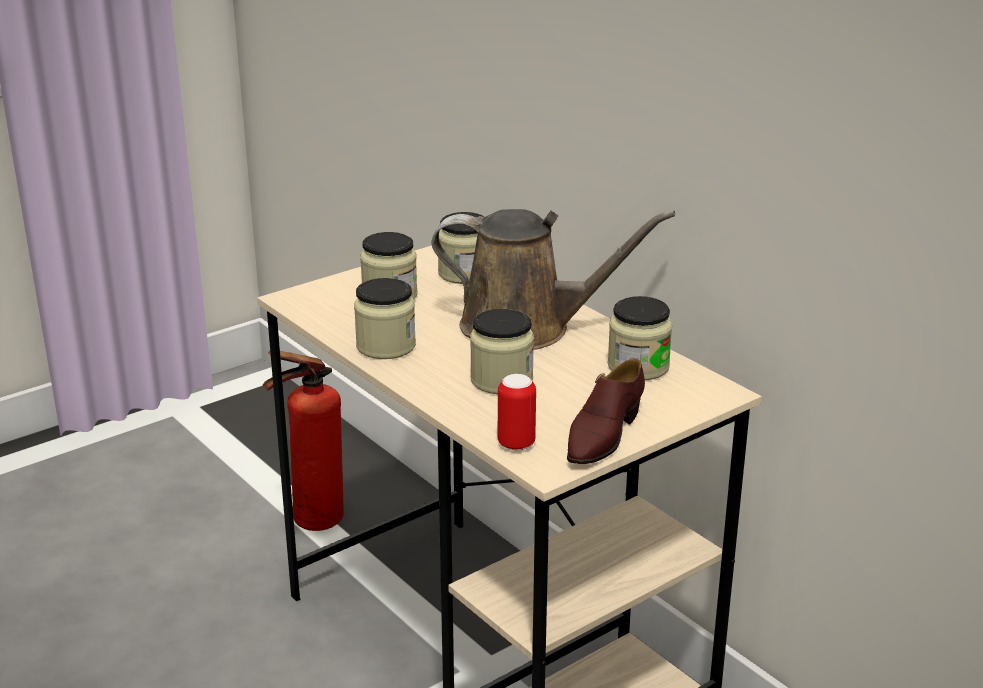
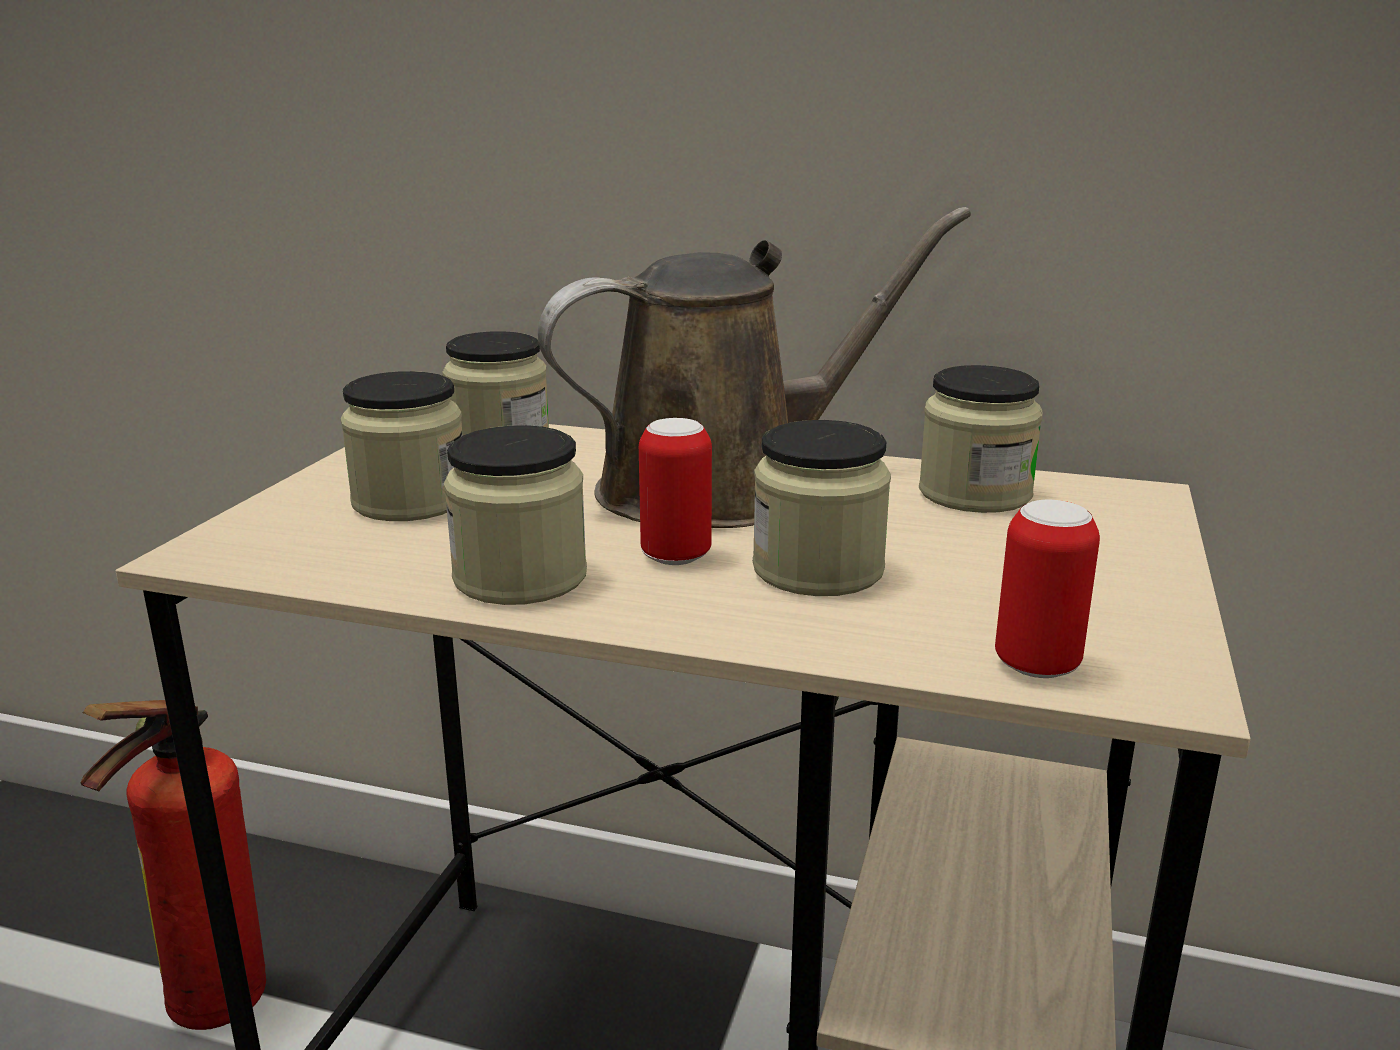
camera: 35 degrees left, 5 degrees down
brown shoe [567,358,645,464] -> none
none -> can [639,418,712,565]

